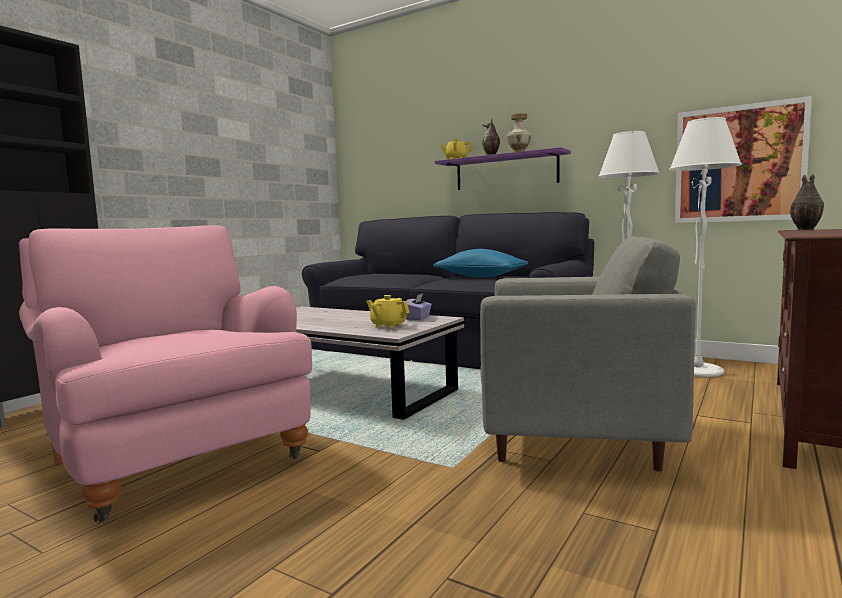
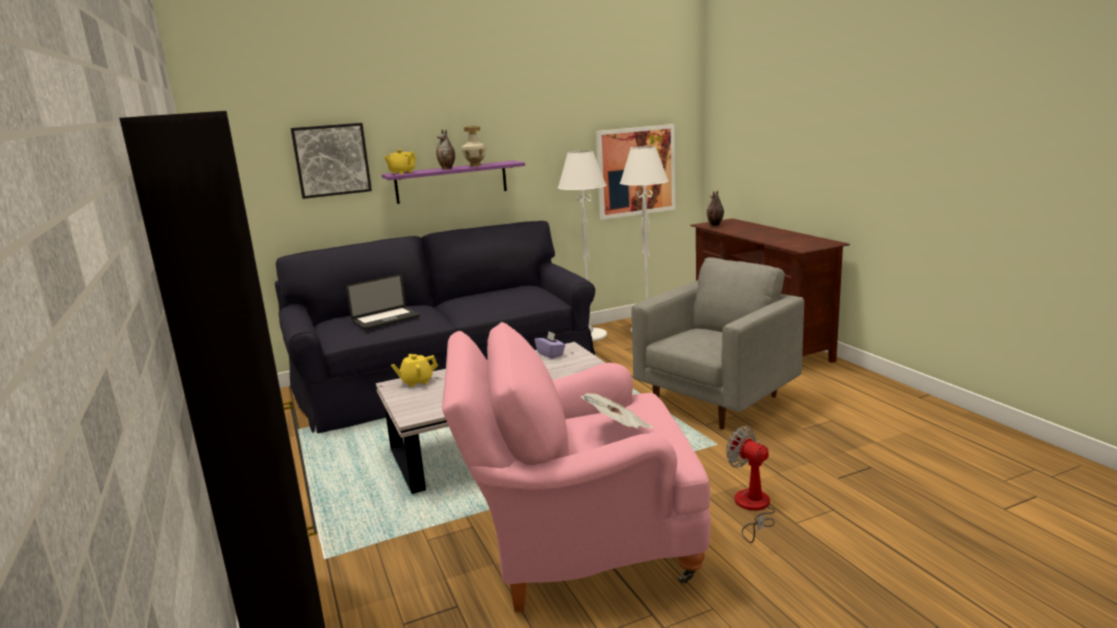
camera: 55 degrees left, 10 degrees up
yellow teapot [366,295,410,329] -> yellow teapot moved to [391,354,438,387]
blue pillow [433,249,529,277] -> none
none -> picture [291,123,372,199]
none -> laptop [346,274,420,330]
none -> newspaper [580,393,654,429]
none -> fan [726,426,775,543]

